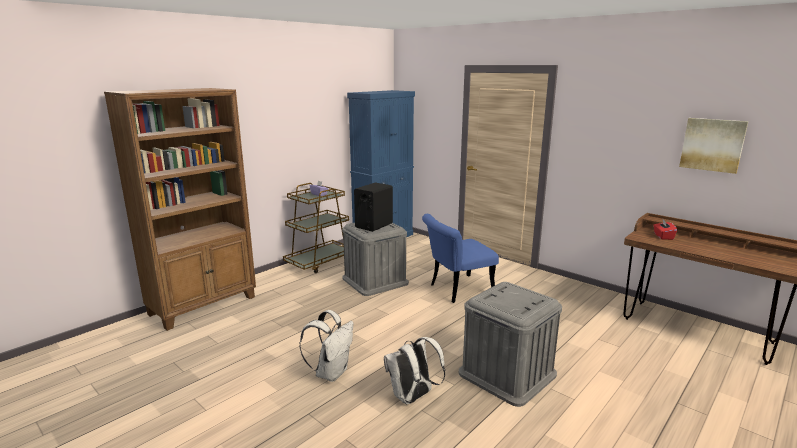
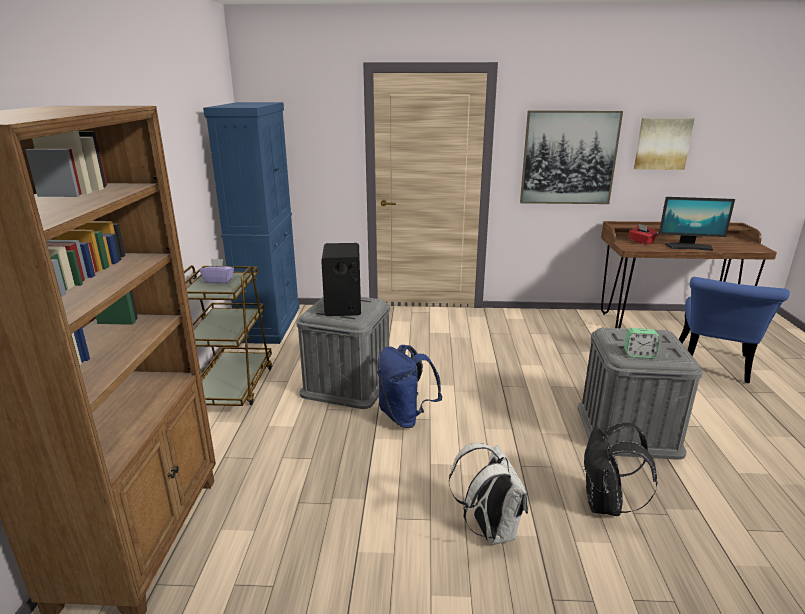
camera: 40 degrees left, 5 degrees up
white backpack [384,337,445,404] -> black backpack [583,423,658,516]
blue chair [422,214,499,303] -> blue chair moved to [679,277,790,383]
none -> blue backpack [377,345,442,428]
none -> picture [520,110,623,204]
none -> alarm clock [624,328,660,358]
none -> monitor [659,197,735,251]

